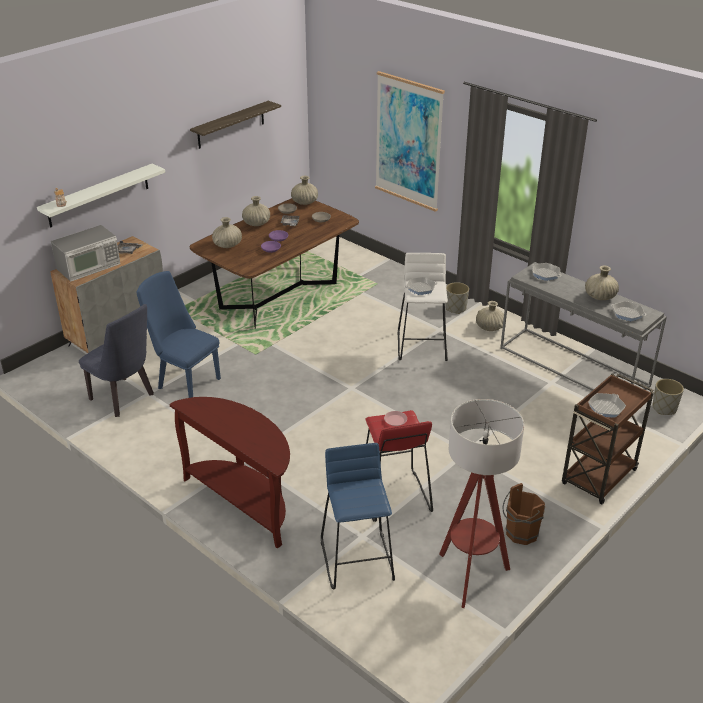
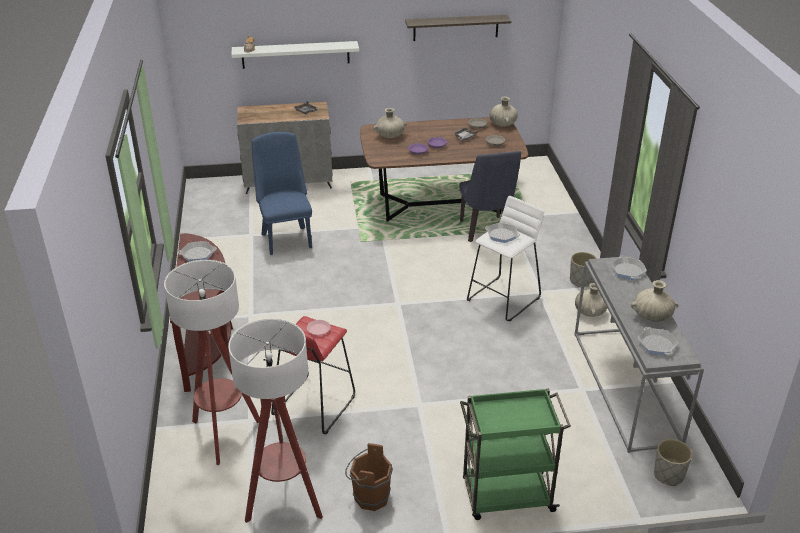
camera: 40 degrees right, 0 degrees up
microwave [51,225,120,281] -> none
blue chair [79,304,154,417] -> blue chair moved to [459,151,521,242]
beige vase [242,196,270,226] -> none
blue stool [321,443,395,589] -> floor lamp [164,260,260,465]
picture [375,71,445,212] -> none
brown cart [562,374,654,504] -> green cart [460,388,571,520]
frying pan [588,393,626,418] -> frying pan moved to [178,241,217,262]

